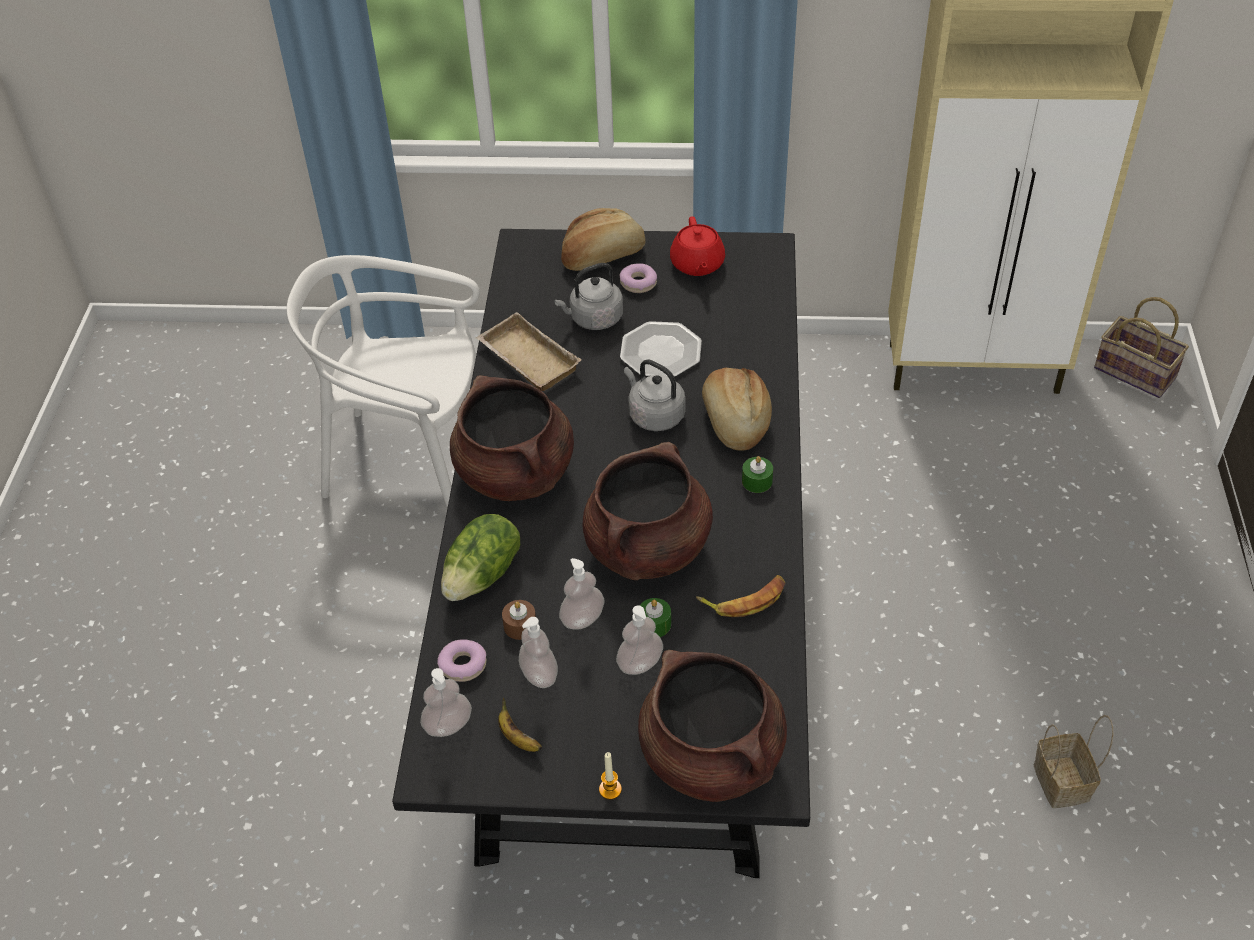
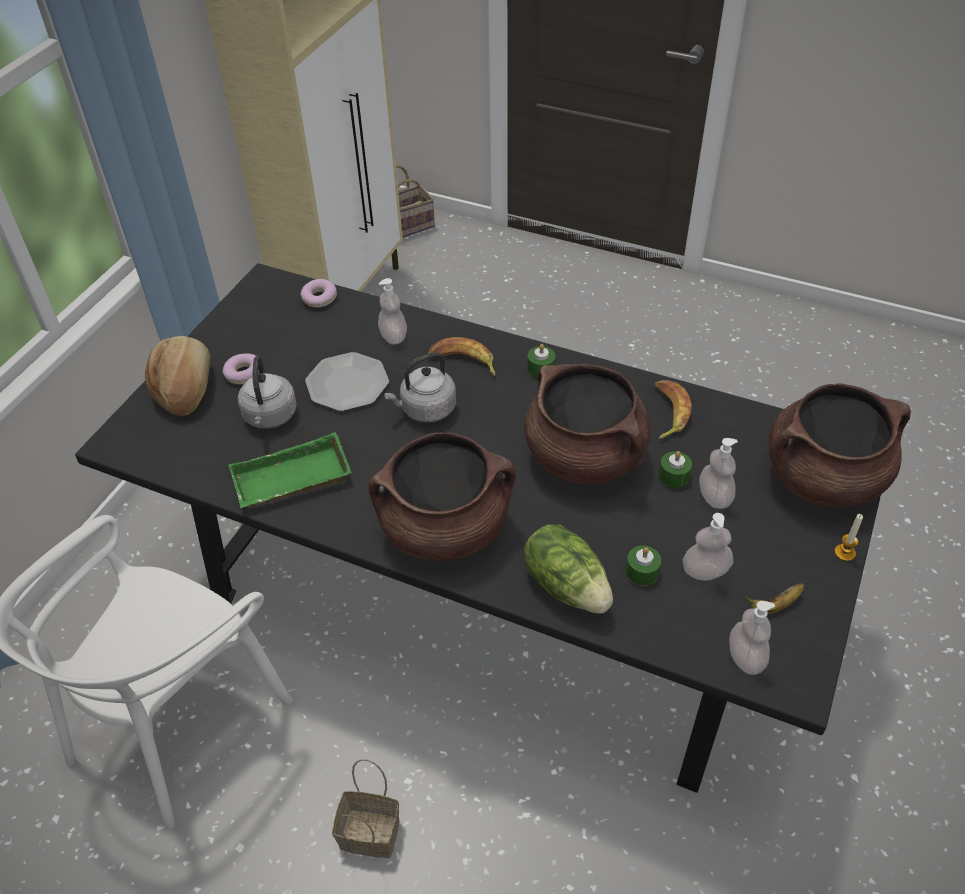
camera: 70 degrees left, 0 degrees up
donut [437,639,486,682] -> donut moved to [300,279,337,308]
beige tray [476,312,581,391] -> green tray [229,432,352,508]
brown candle [502,600,536,640] -> green candle [626,546,661,586]
soap dispenser [559,558,605,630] -> soap dispenser moved to [378,278,407,344]
red teapot [670,216,725,276] -> none
bread [702,368,772,451] -> banana [428,337,495,376]
basket [1034,715,1113,808] -> basket moved to [332,759,400,858]

